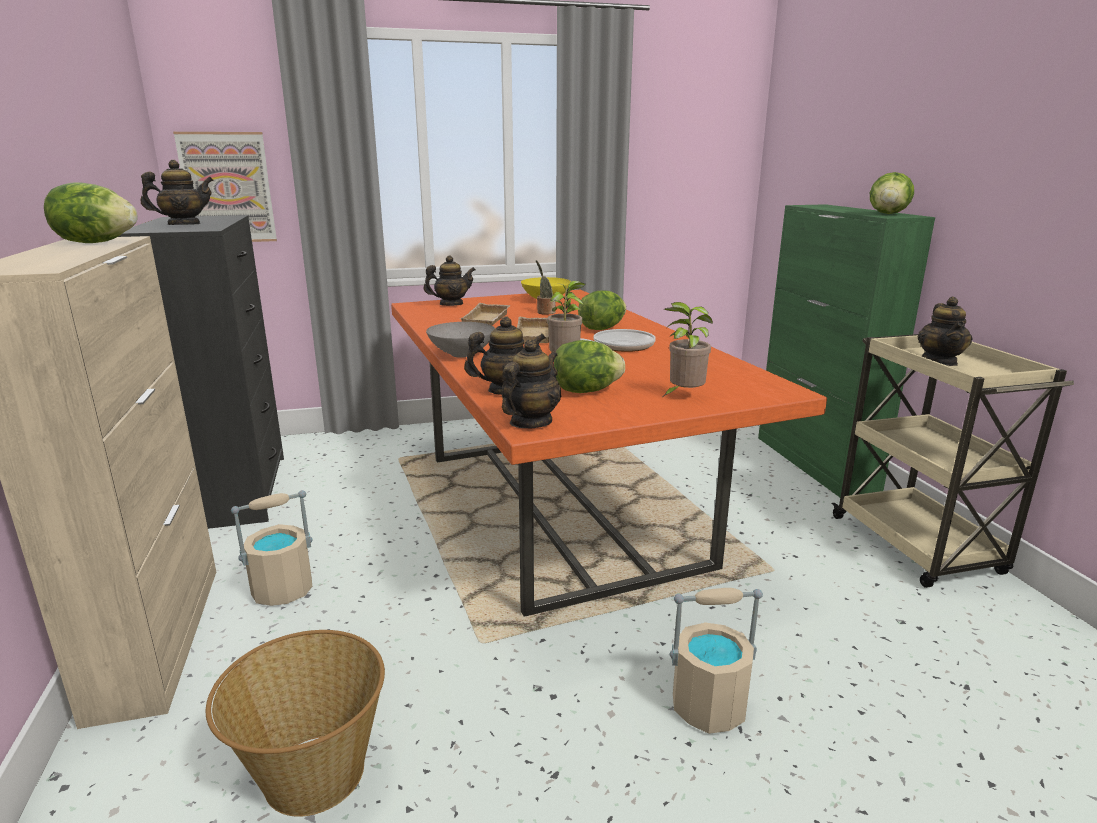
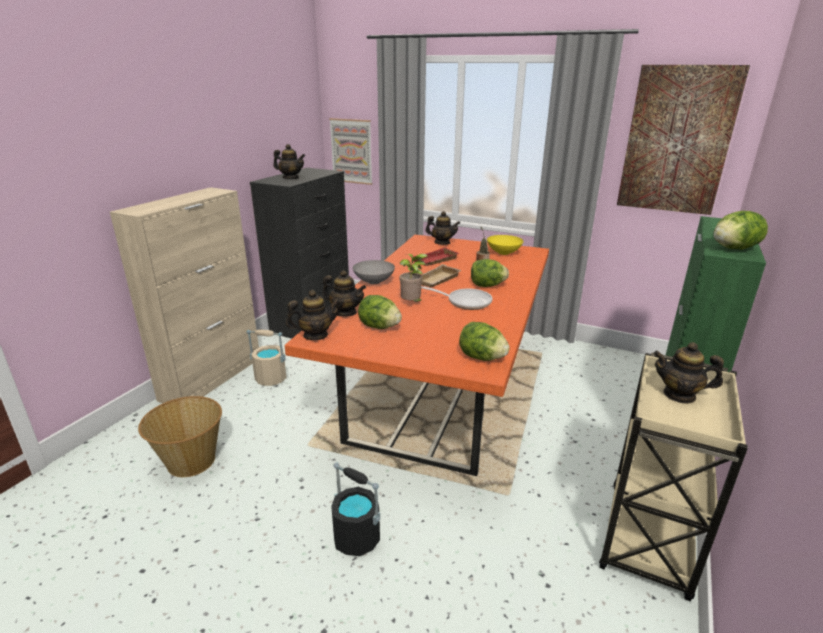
camera: 40 degrees right, 5 degrees up
lettuce [44,182,138,243] -> lettuce moved to [459,322,510,361]
beige tray [459,303,511,325] -> red tray [413,247,459,266]
potted plant [663,302,713,397] -> none
beige bucket [670,588,763,734] -> black bucket [331,462,380,556]
teapot [918,297,973,366] -> teapot turned 60 degrees clockwise [653,342,724,404]
none -> picture [617,65,750,215]

